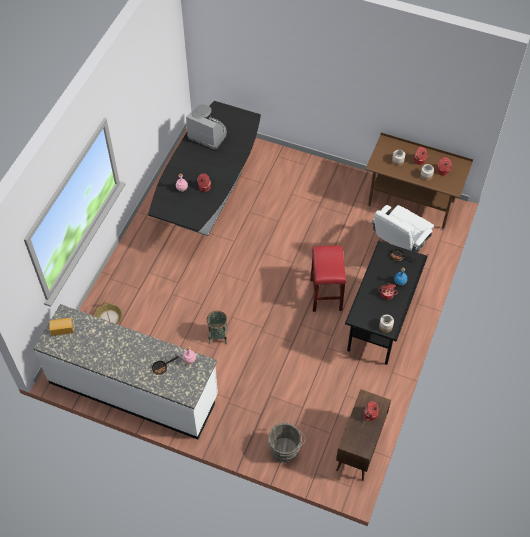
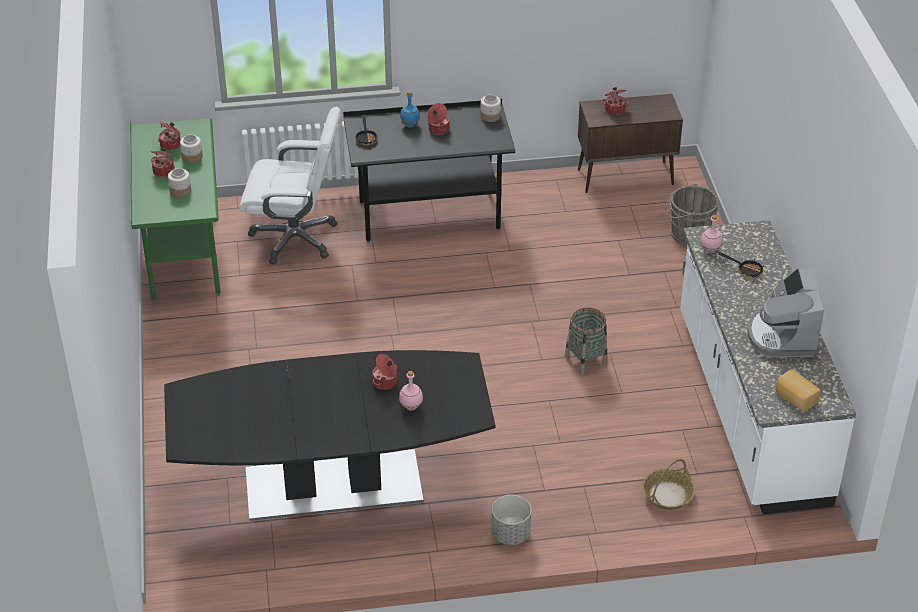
camera: 120 degrees left, 15 degrees down
coffee machine [186,104,227,149] -> coffee machine moved to [747,268,824,357]
red stool [310,246,346,312] -> none
brown desk [365,133,473,229] -> green desk [130,118,221,302]
none -> grey planter [491,495,531,545]

